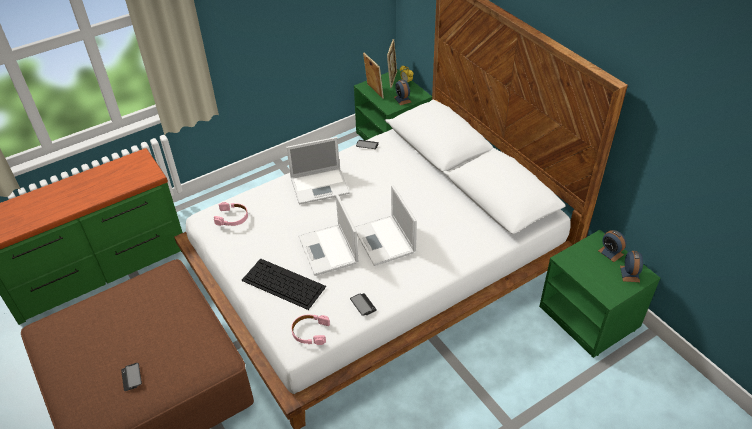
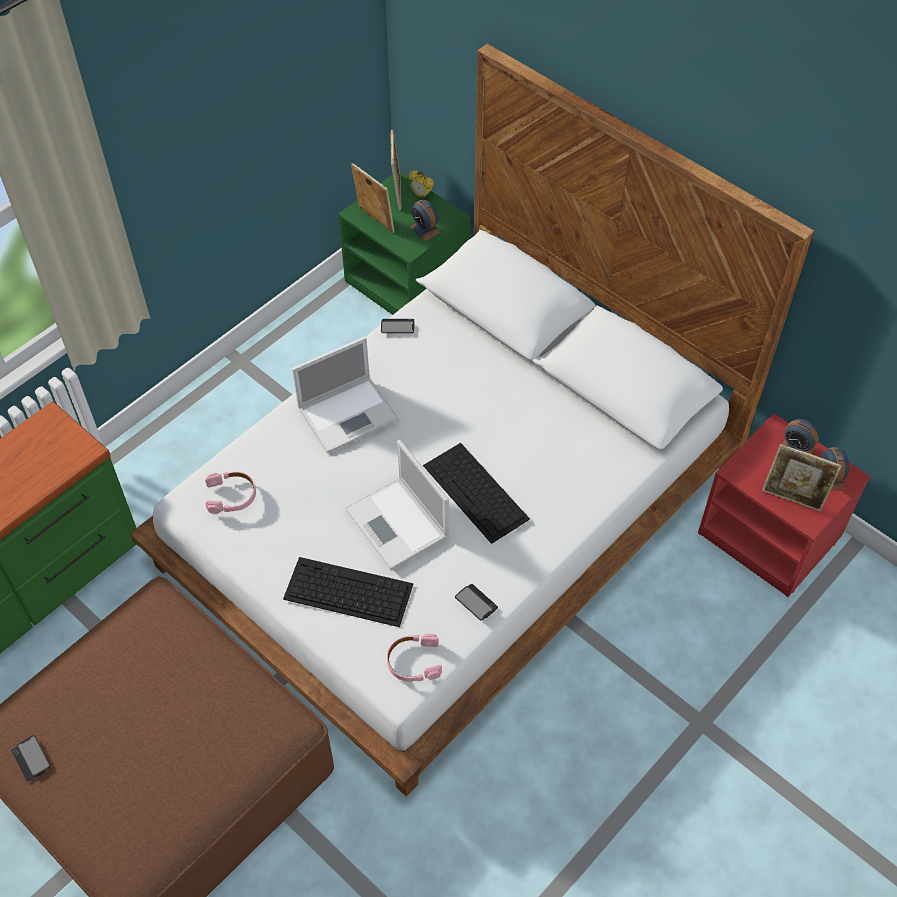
camera: 15 degrees left, 10 degrees up
phone [121,363,142,391] -> phone moved to [11,735,50,781]
laptop [355,185,417,266] -> keyboard [423,443,530,544]
green nightstand [539,230,660,358] -> red nightstand [698,413,870,597]
none -> picture frame [762,444,842,512]

